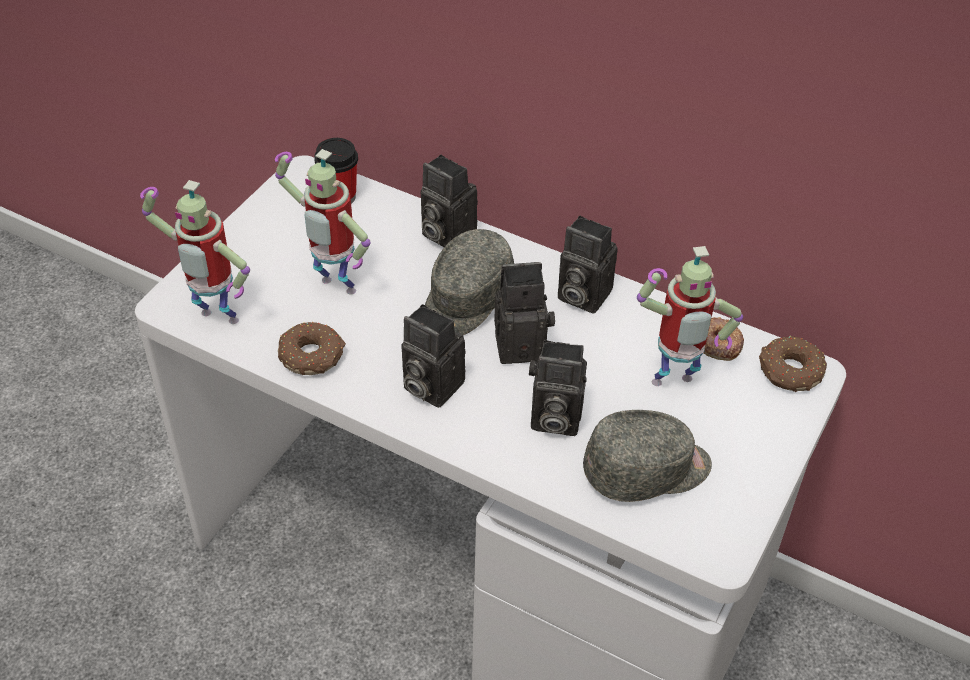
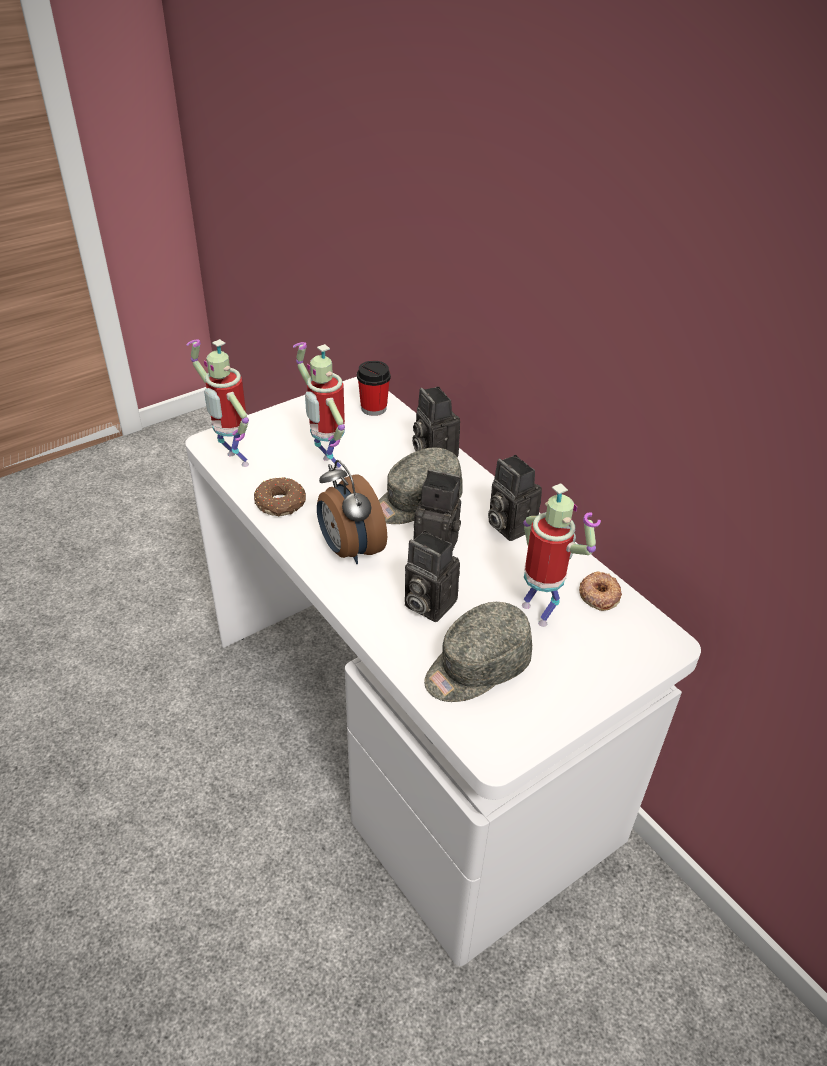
camera: 25 degrees right, 5 degrees down
camera [401,304,465,408] -> alarm clock [317,460,387,564]
grey cap [583,410,712,502] -> grey cap turned 135 degrees clockwise [424,602,532,702]
toy robot [637,246,743,386] -> toy robot turned 135 degrees counterclockwise [522,484,601,627]
donut [759,336,827,392] -> none

